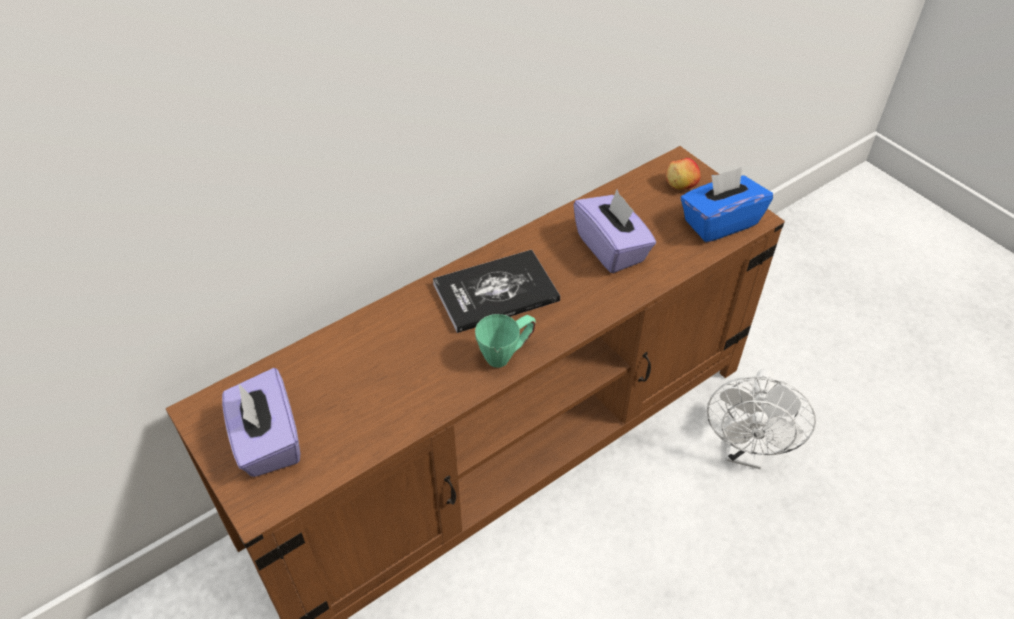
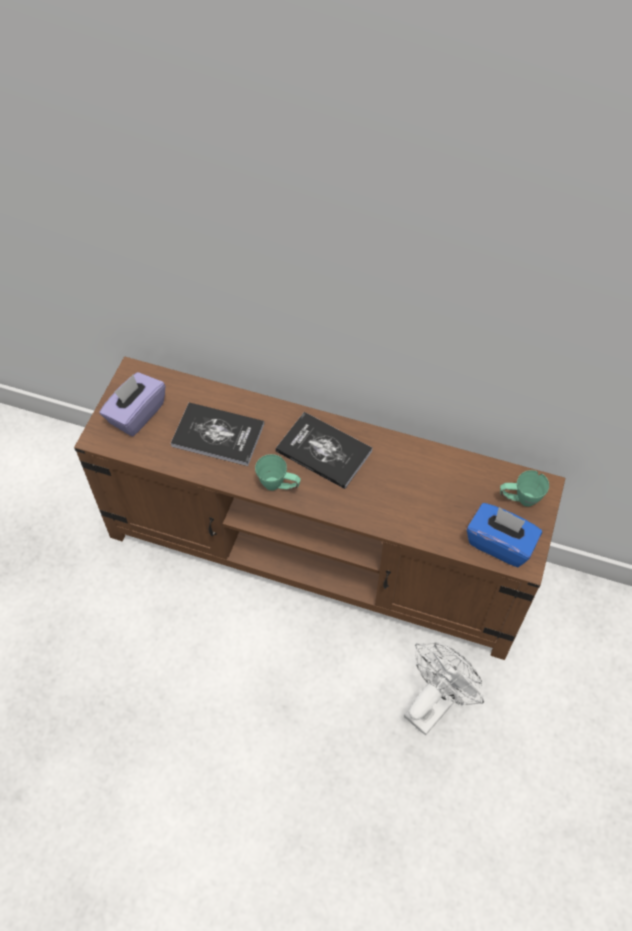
camera: 55 degrees right, 10 degrees up
purple tissue box [573,189,656,273] -> none
apple [666,158,700,190] -> green mug [500,470,549,507]
white fan [707,368,816,469] -> white fan turned 150 degrees clockwise [404,642,484,735]
none -> book [171,402,264,466]

